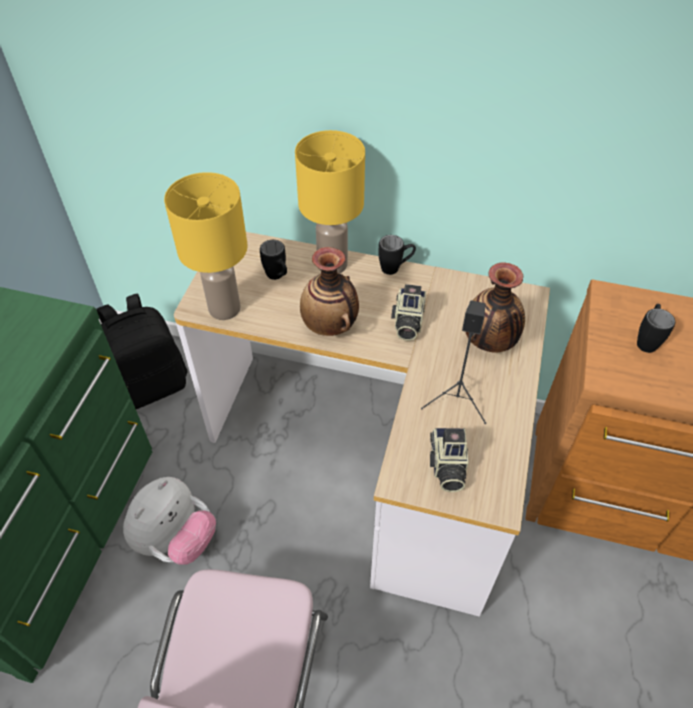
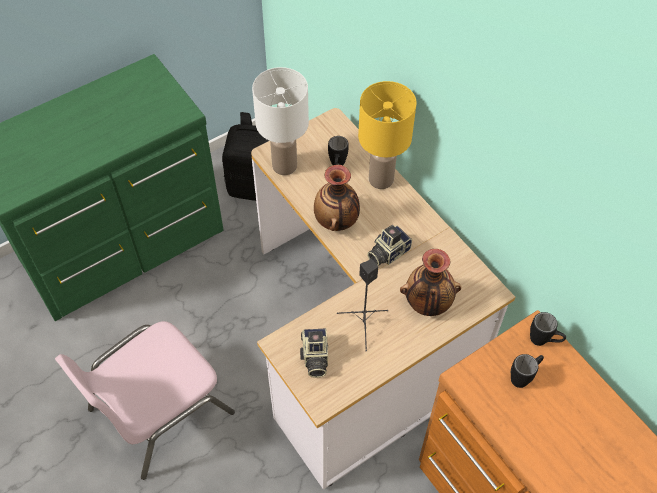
camera: 40 degrees right, 5 degrees up
plush toy [123,477,216,565] -> none
yellow table lamp [164,172,248,320] -> white table lamp [252,67,309,175]
black mug [378,235,416,275] -> black mug moved to [530,312,566,346]
camera [430,428,469,492] -> camera turned 45 degrees counterclockwise [300,328,329,378]

